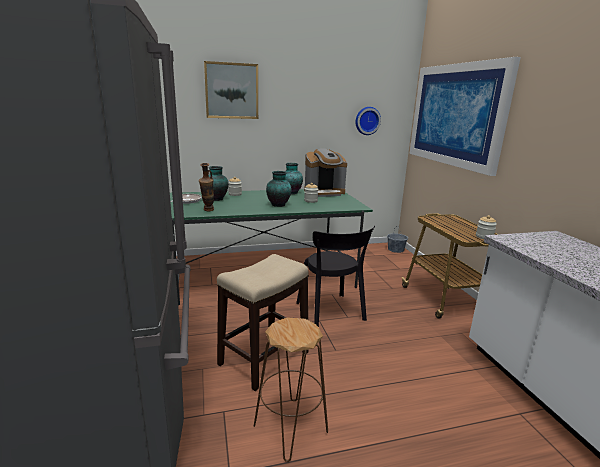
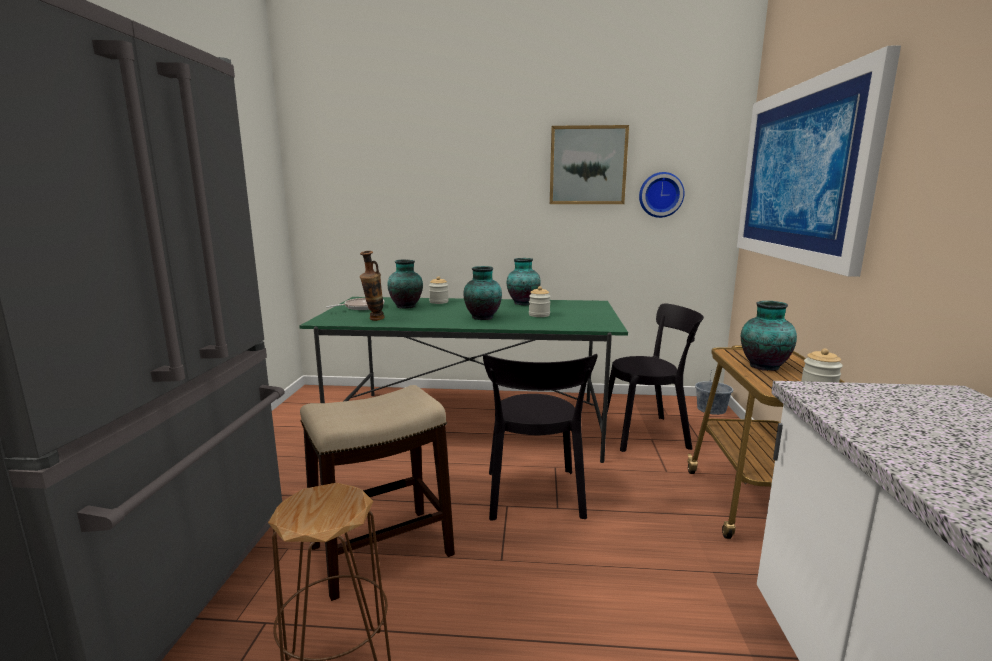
camera: 20 degrees right, 5 degrees down
picture [204,61,258,119] -> picture moved to [550,125,629,204]
coffee machine [304,148,347,197] -> none
none -> black chair [601,303,704,452]
none -> vase [740,301,797,371]

